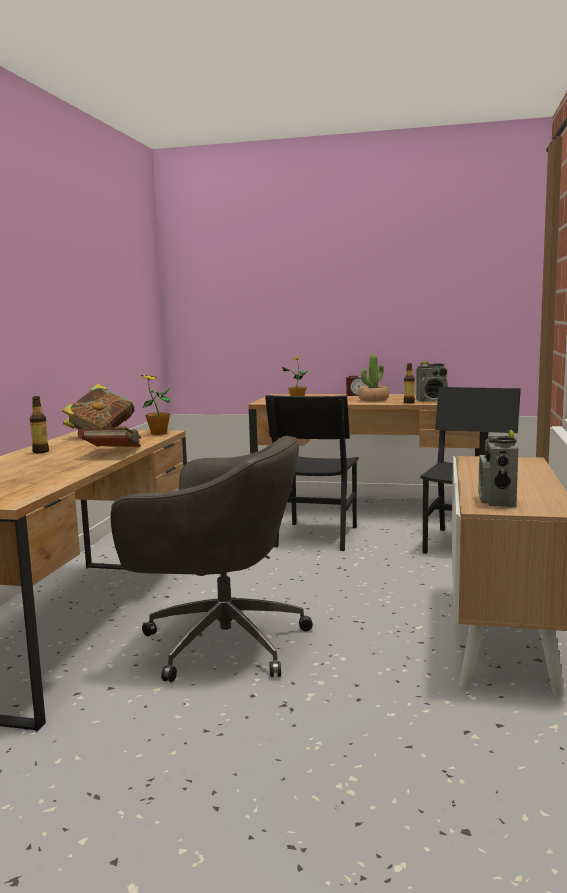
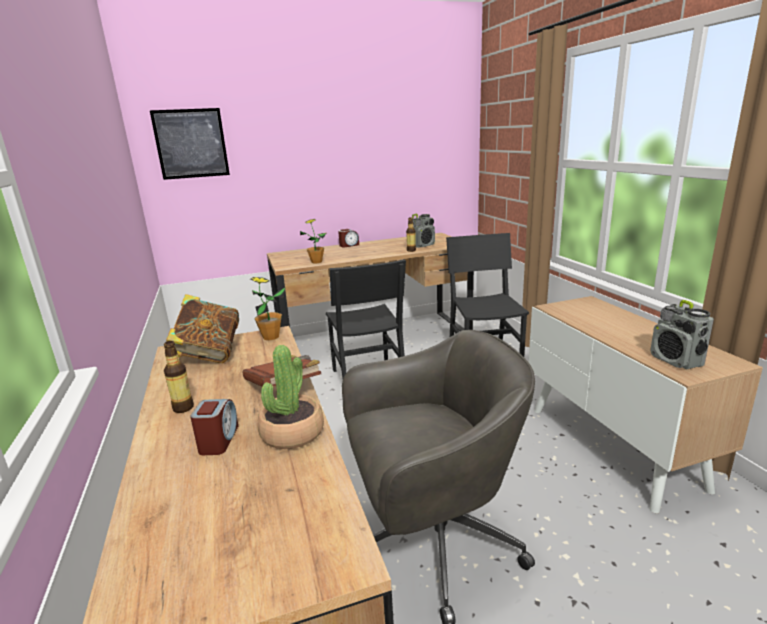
camera: 30 degrees left, 10 degrees up
potted plant [358,354,389,402] -> potted plant moved to [258,345,324,449]
none -> picture [150,108,230,180]
none -> alarm clock [190,399,238,455]

